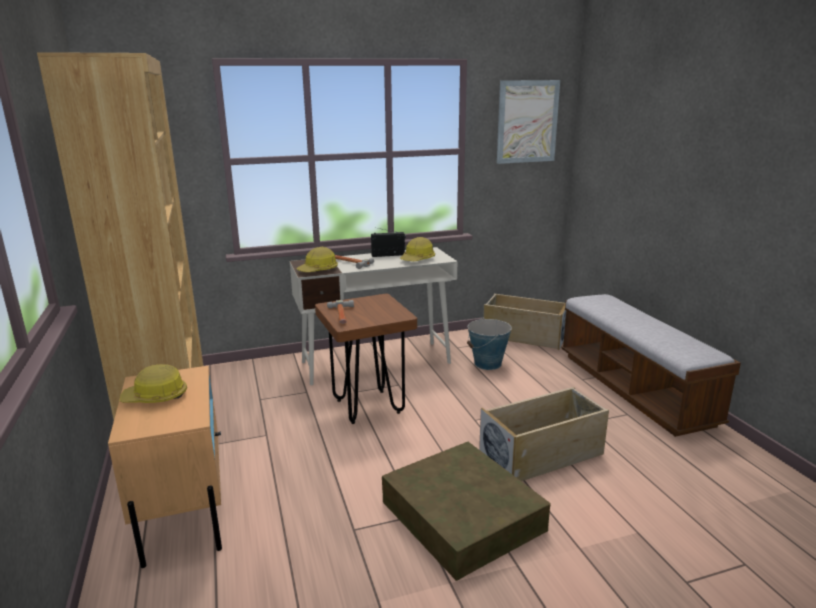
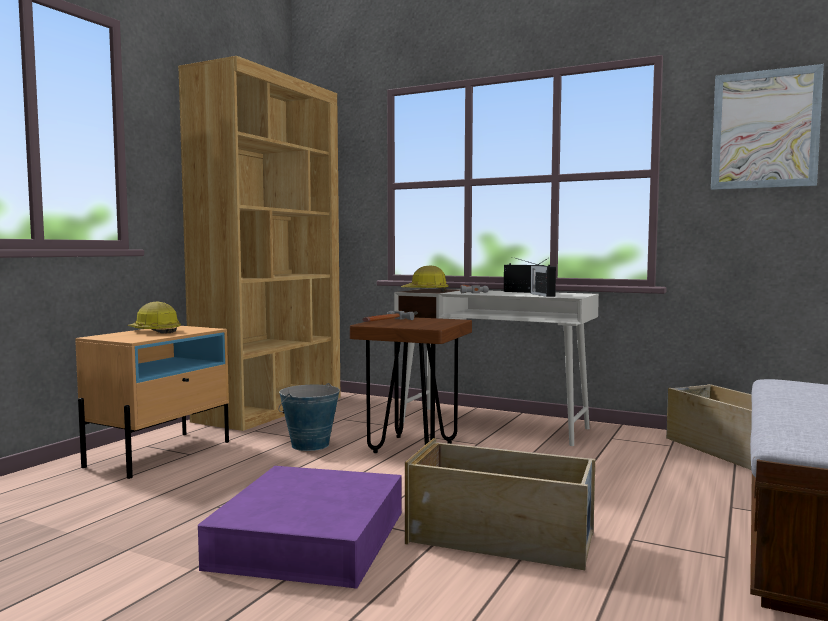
camera: 45 degrees right, 15 degrees down
brown storage box [382,442,551,581] -> purple storage box [198,466,402,589]
hard hat [400,237,435,261] -> radio [531,259,556,297]
bucket [467,317,512,370] -> bucket moved to [278,383,340,451]

